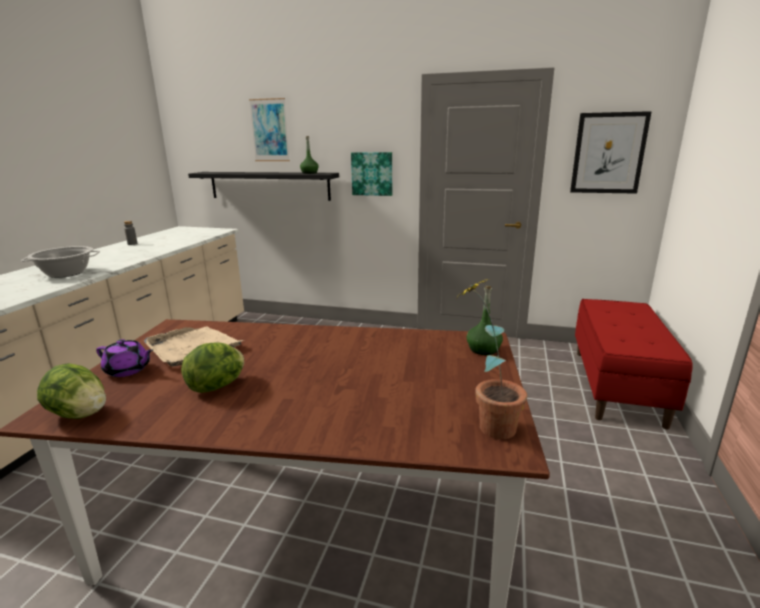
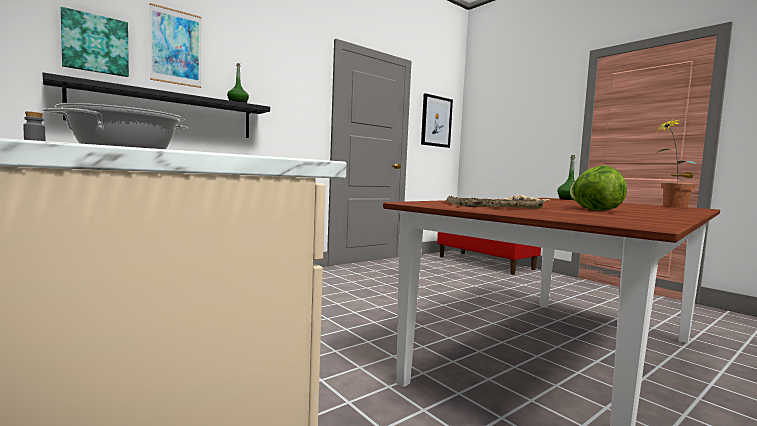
camera: 55 degrees left, 15 degrees down
lettuce [37,363,106,419] -> none
purple teapot [96,339,153,377] -> none
picture [351,152,392,196] -> picture moved to [61,7,129,77]

